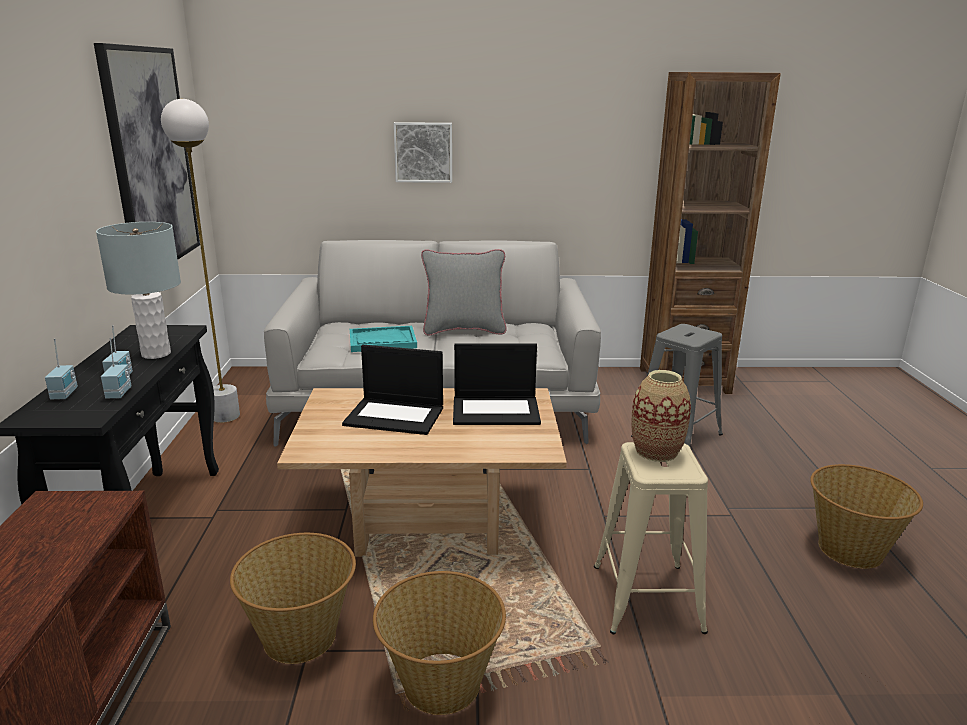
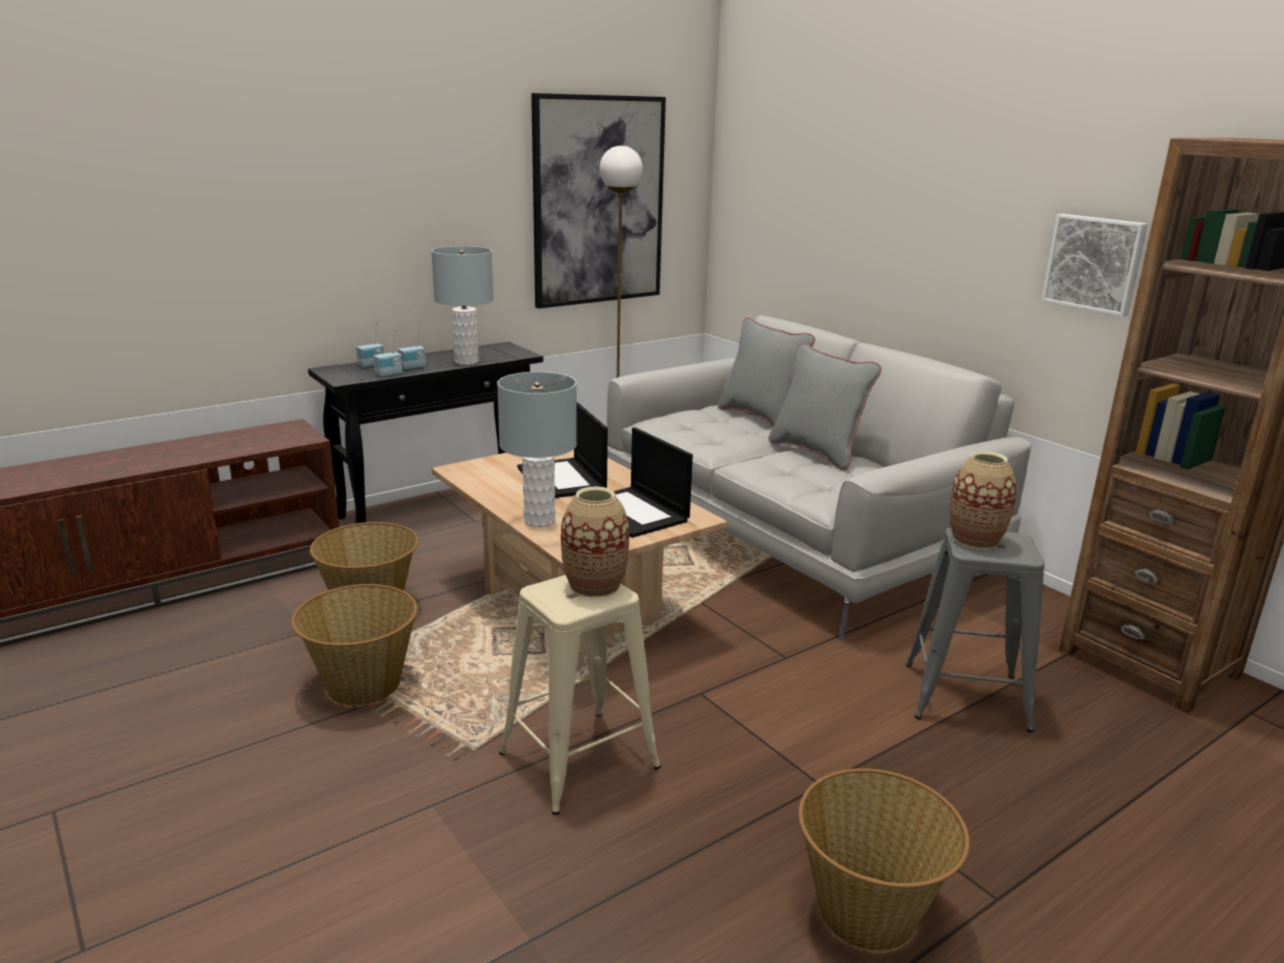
camera: 55 degrees right, 0 degrees up
turquoise tray [350,326,417,352] -> none
picture [394,122,452,183] -> picture moved to [1041,214,1148,317]
none -> grey table lamp [497,372,577,527]
none -> grey pillow [718,317,815,427]
none -> vase [950,451,1016,549]

